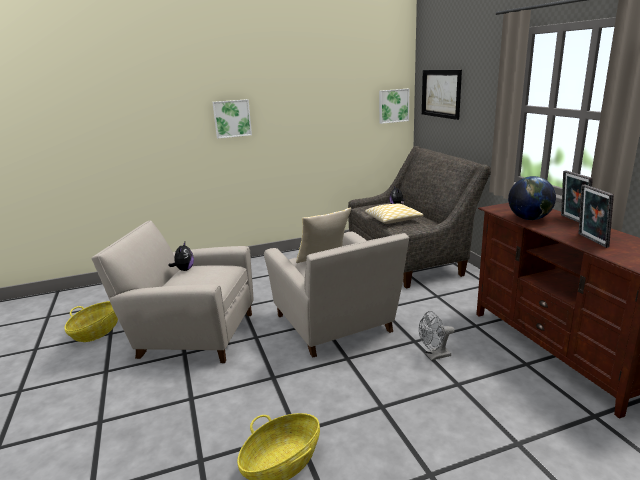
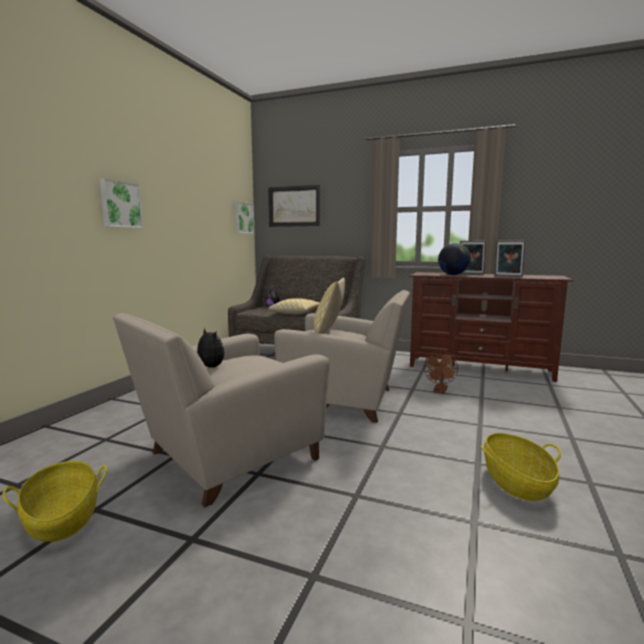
camera: 50 degrees left, 10 degrees down
grey fan [419,311,455,361] -> brown fan [424,351,458,394]

